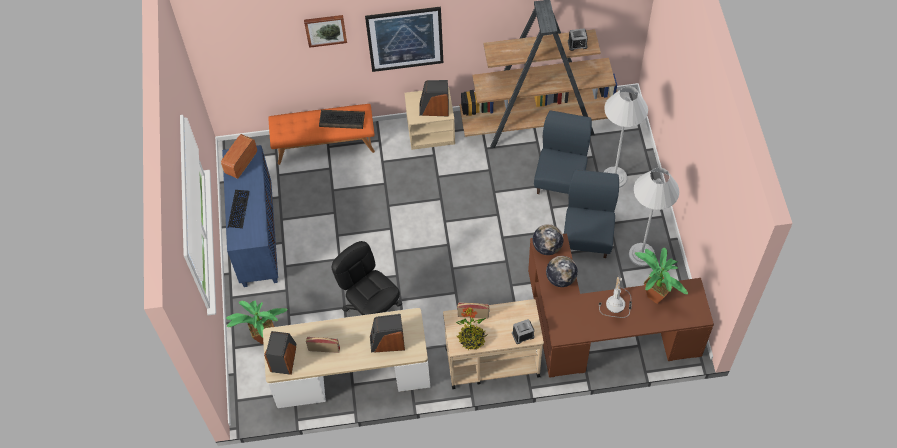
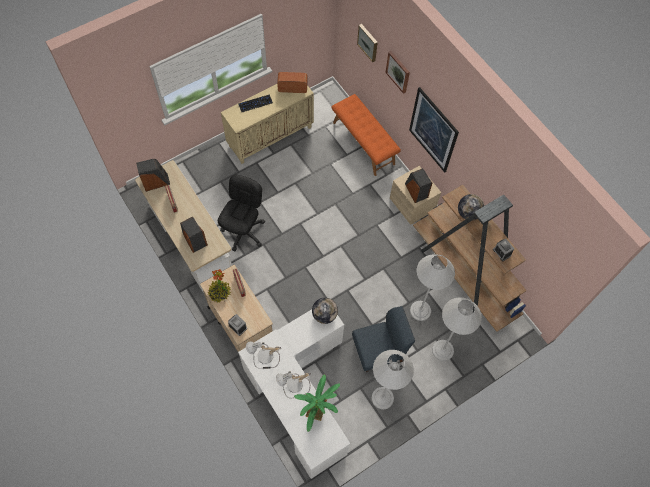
camera: 60 degrees right, 5 degrees up
blue cabinet [222,145,278,287] -> beige cabinet [221,84,314,164]
potted plant [226,301,287,344] -> none
keyboard [319,110,365,129] -> none
brown desk [528,233,714,378] -> white desk [238,309,350,479]
blue chair [534,110,592,194] -> white floor lamp [410,254,455,321]
globe [546,256,578,287] -> globe moved to [458,194,485,221]
none -> table lamp [246,342,281,369]
none -> picture [357,24,378,62]

